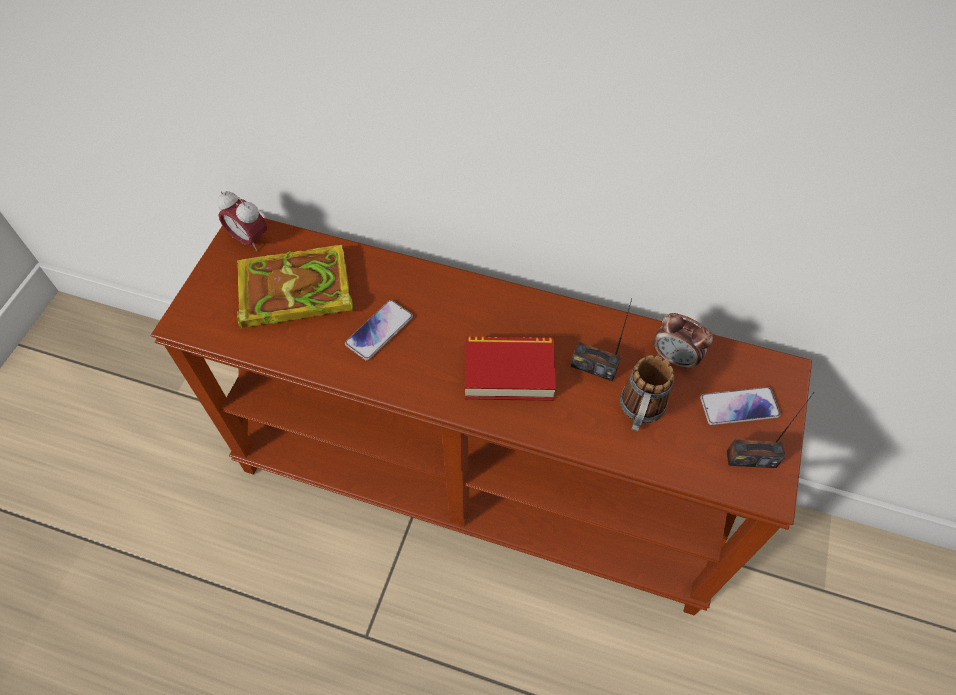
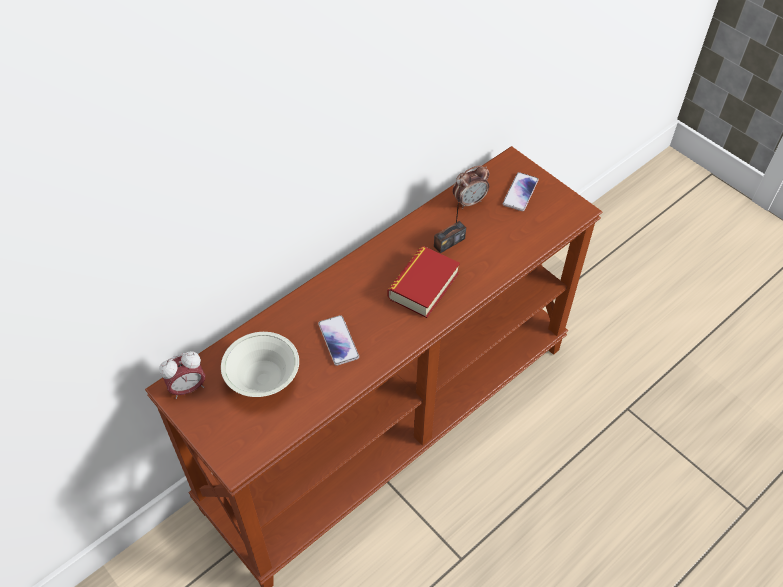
camera: 60 degrees left, 5 degrees down
book [237,245,353,329] -> white bowl [221,332,299,397]
mug [620,355,674,432] -> none
radio [727,391,815,468] -> none

